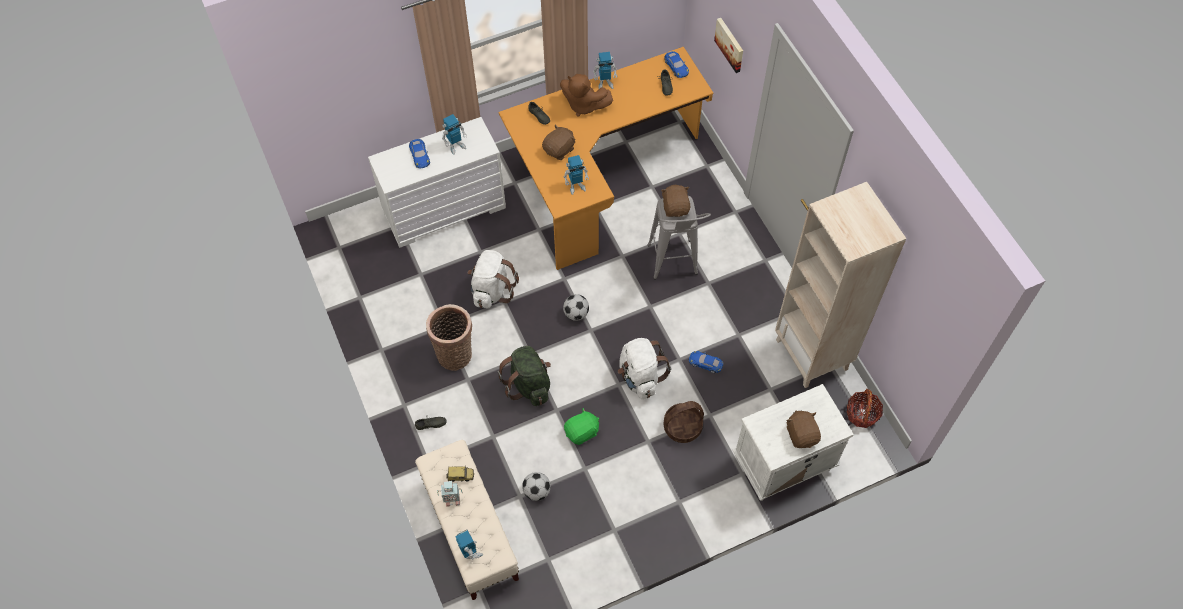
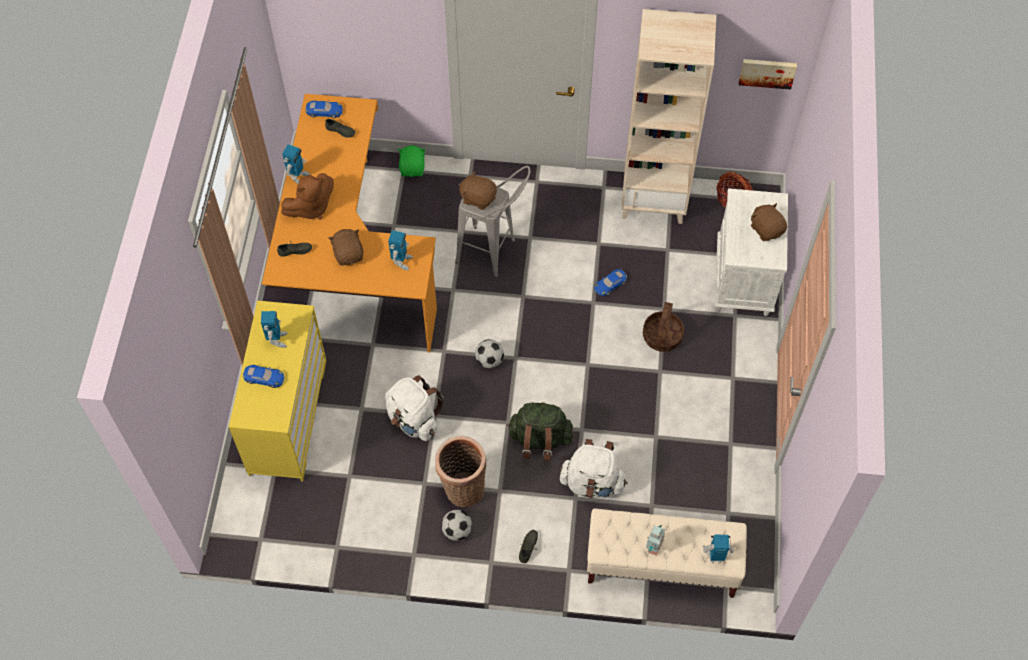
camera: 60 degrees left, 0 degrees up
white dresser [368,117,506,248] -> yellow dresser [229,301,326,481]
toy car [446,466,474,482] -> none
football [522,472,551,501] -> football moved to [442,510,472,541]
green plush toy [564,408,599,445] -> green plush toy moved to [398,145,426,177]
white backpack [618,338,671,399] -> white backpack moved to [560,439,627,498]
picture [714,18,743,73] -> picture moved to [739,59,797,90]
brown plush toy [786,410,821,448] -> brown plush toy turned 45 degrees clockwise [751,203,787,241]

